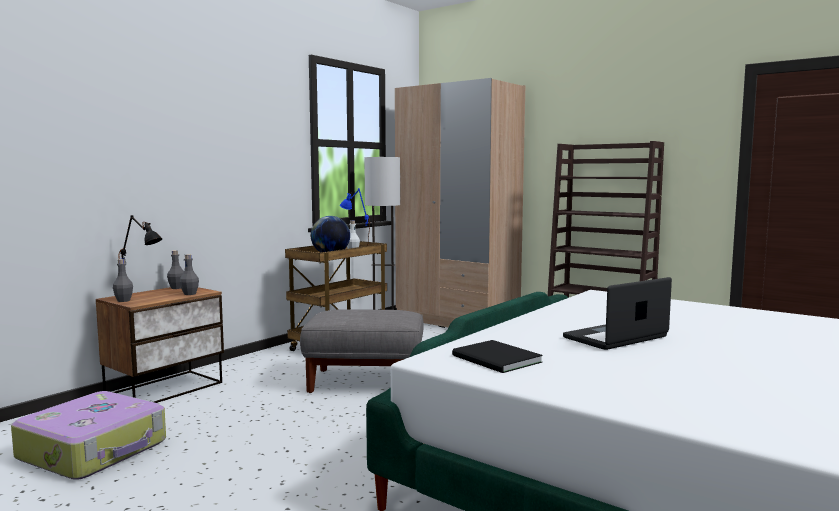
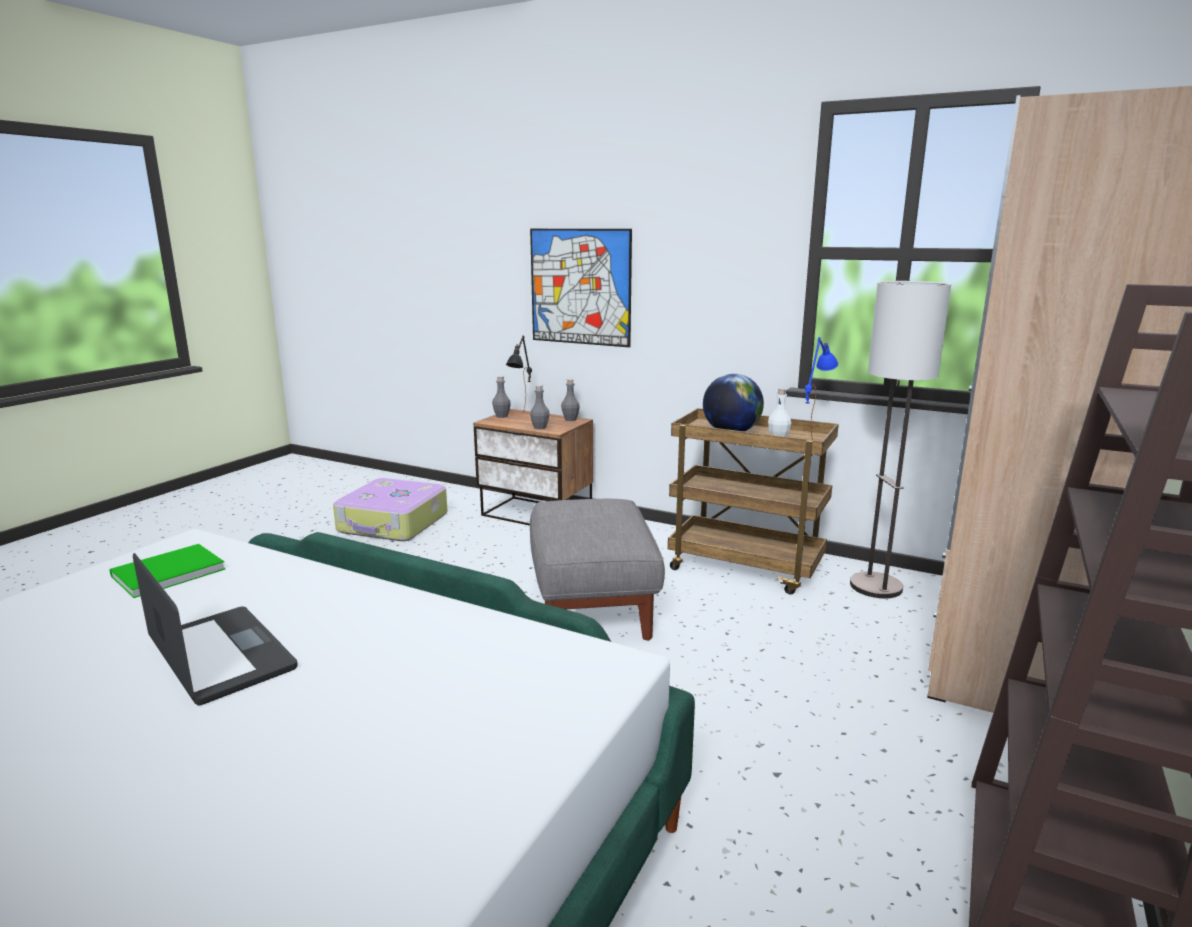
camera: 80 degrees right, 10 degrees up
black book [452,340,543,373] -> green book [109,544,226,598]
none -> picture [530,229,632,347]

